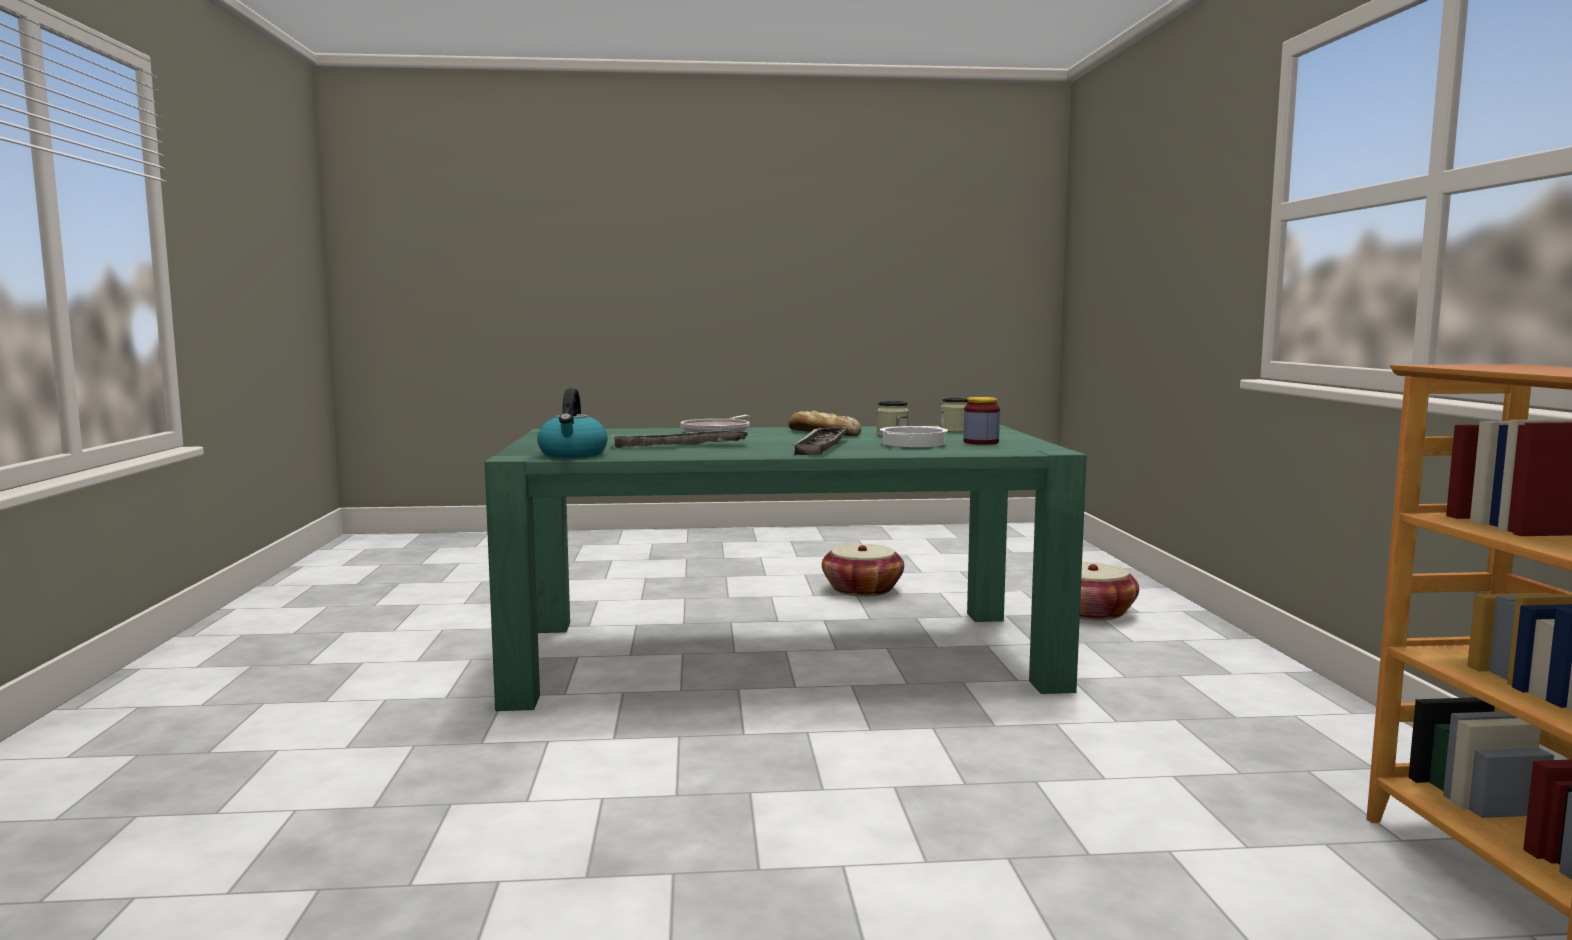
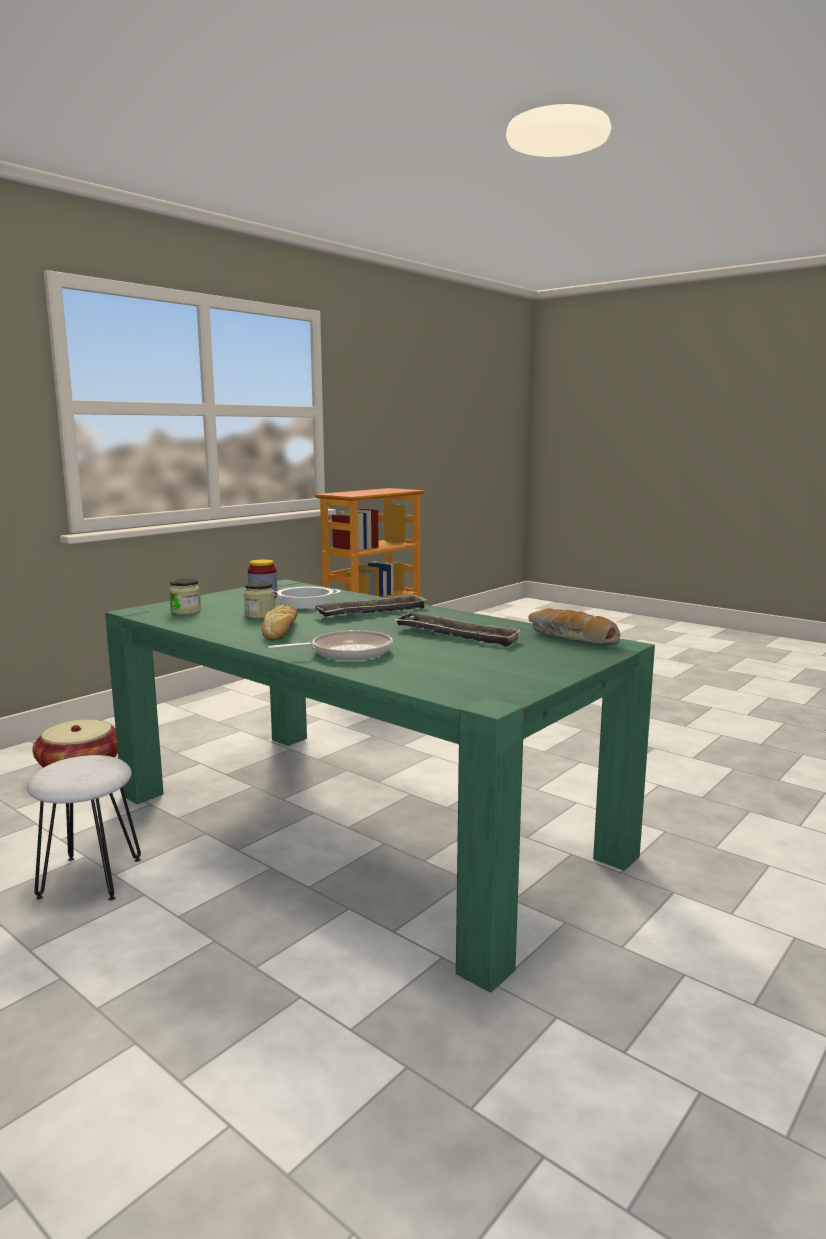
camera: 135 degrees left, 5 degrees up
kettle [537,389,608,458] -> bread [529,608,620,644]
basket [822,544,904,596] -> white stool [27,755,141,901]

